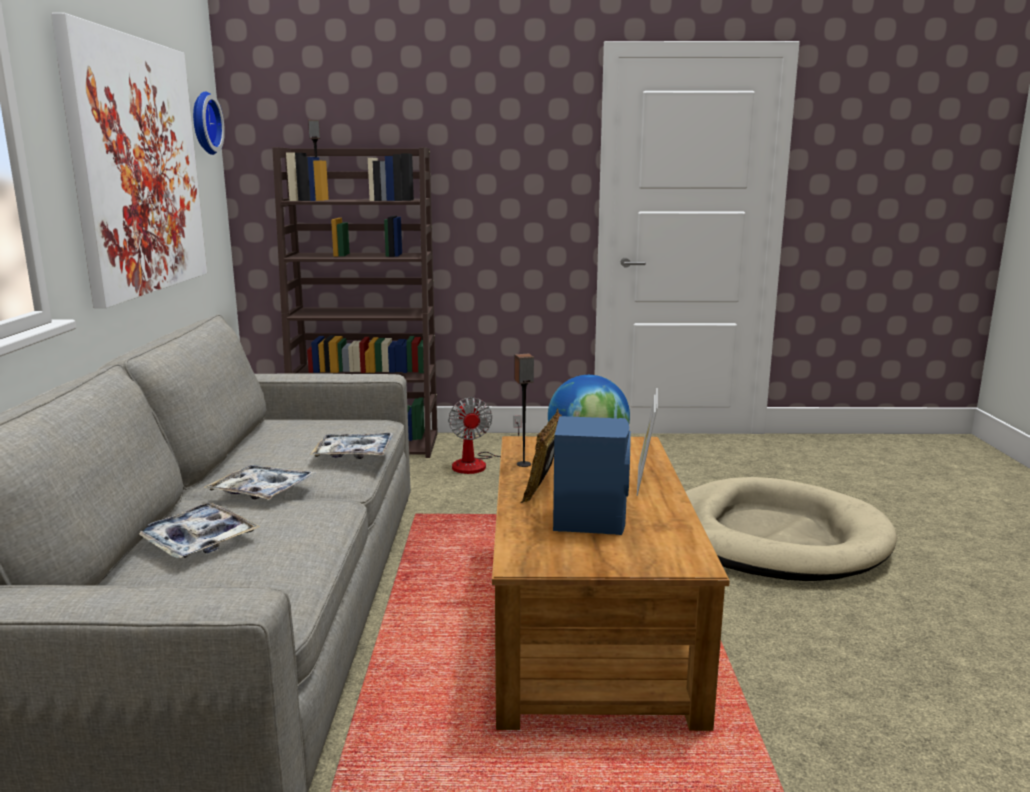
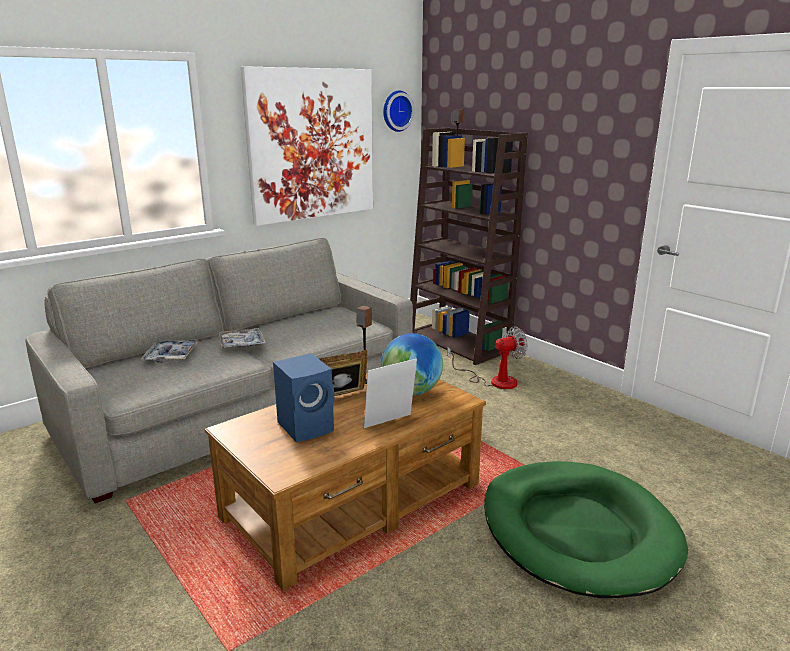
camera: 50 degrees right, 5 degrees up
tray [310,433,394,459] -> none
fan [448,397,521,474] -> fan turned 150 degrees counterclockwise [447,327,528,389]
beige dog bed [685,477,897,581] -> green dog bed [484,461,688,598]

